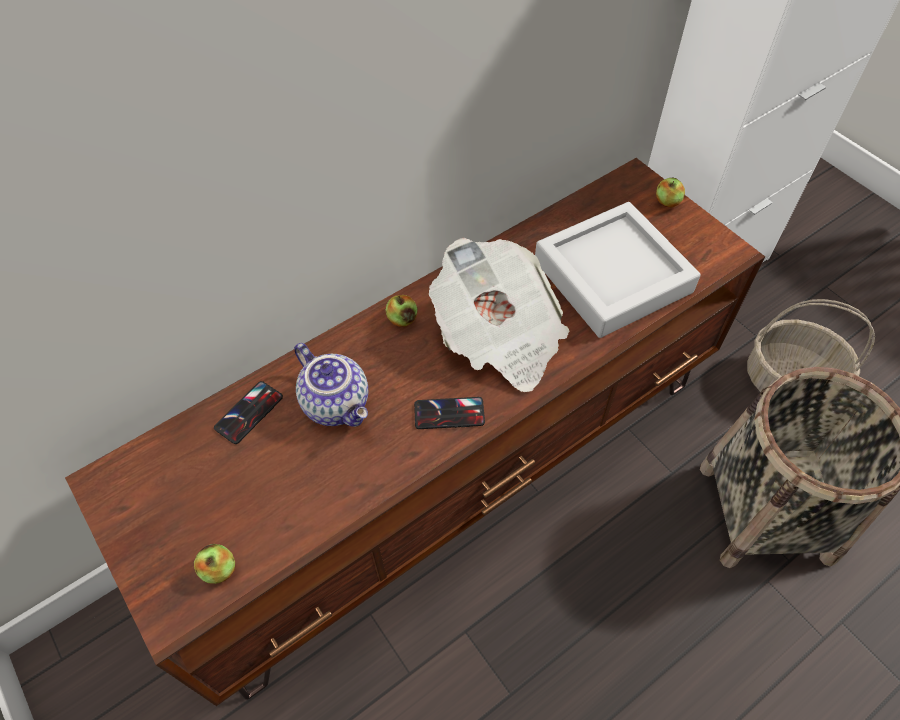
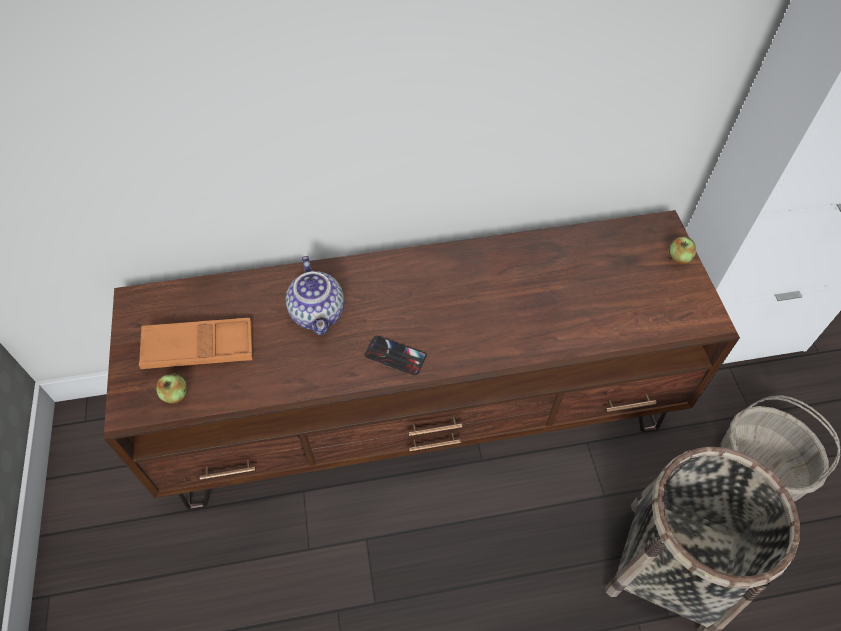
camera: 25 degrees right, 0 degrees up
phone [214,381,283,444] -> none
apple [386,295,418,327] -> none
newspaper [429,238,570,392] -> none
grey tray [535,202,701,338] -> none
none -> orange tray [139,318,253,369]

